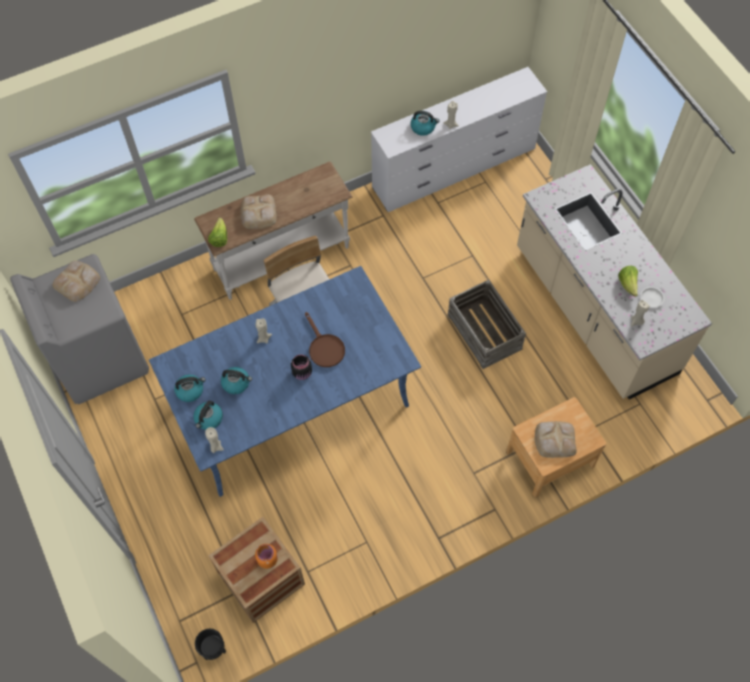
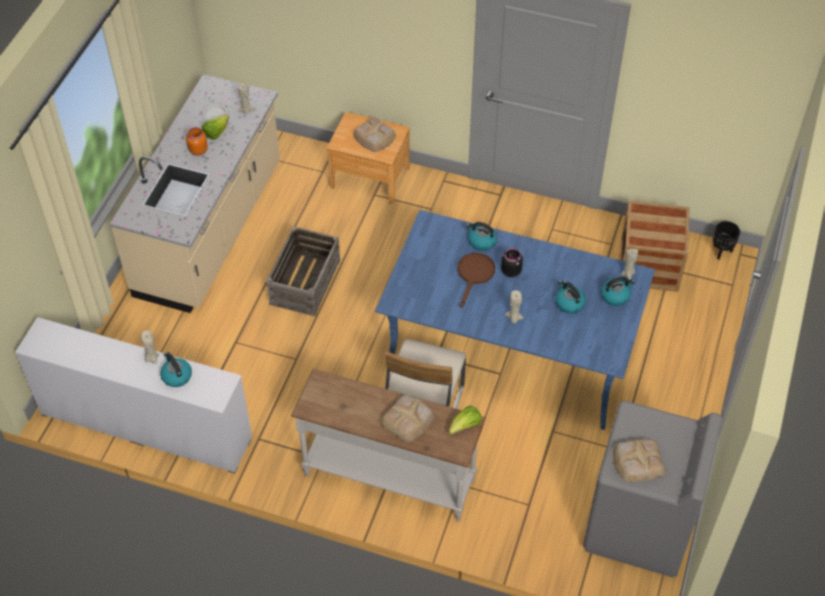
camera: 135 degrees left, 10 degrees down
kettle [174,375,206,402] -> kettle moved to [466,222,497,251]
orange jar [255,544,278,569] -> orange jar moved to [186,127,208,156]

